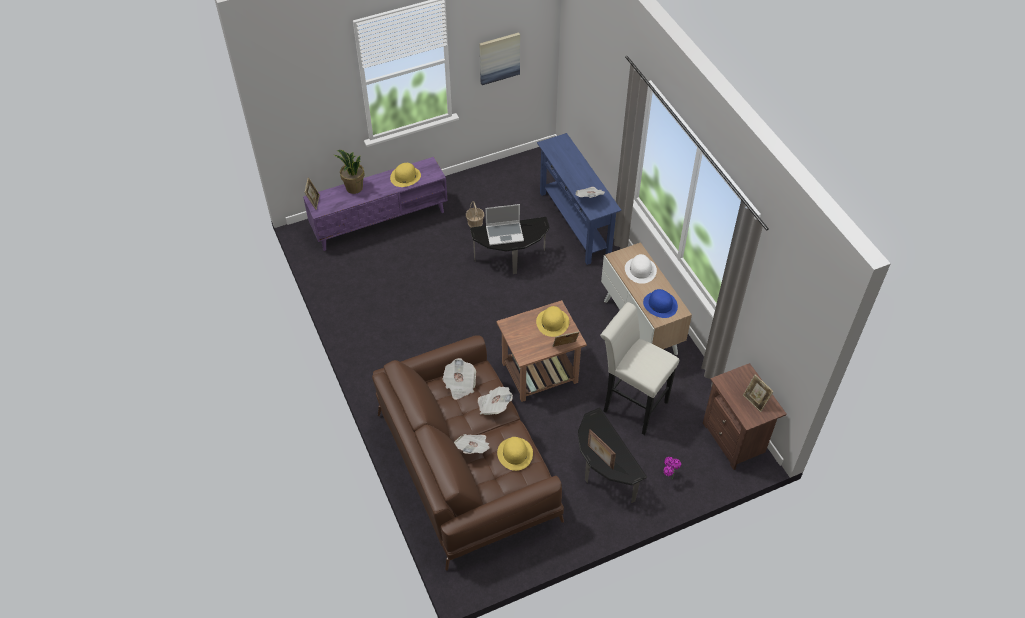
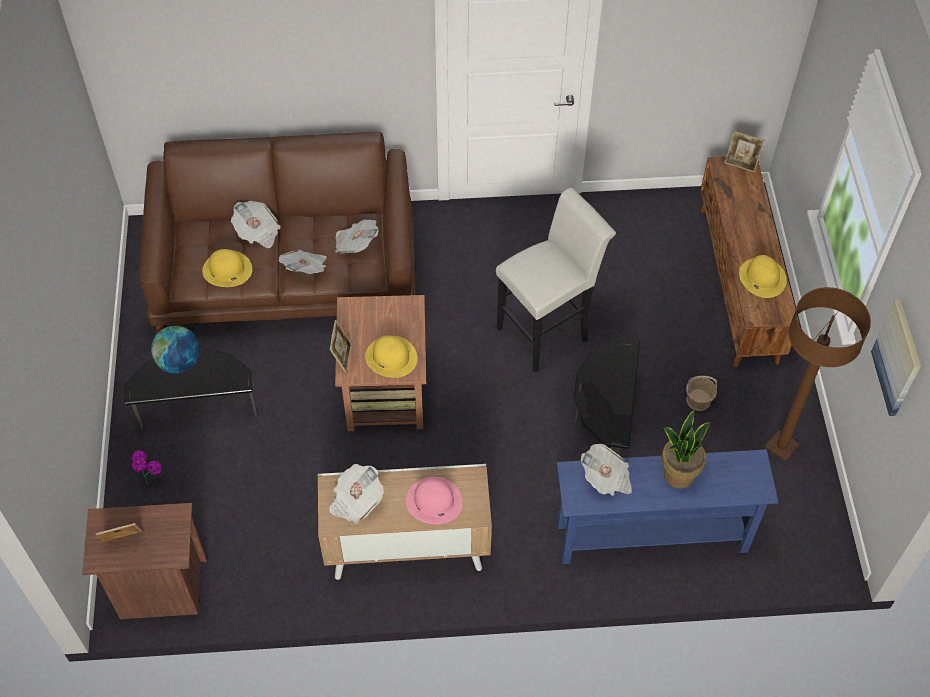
camera: 110 degrees right, 5 degrees up
purple tv stand [303,157,447,251] -> brown tv stand [701,156,799,367]
potted plant [334,150,365,194] -> potted plant moved to [661,410,711,489]
laptop [485,204,524,245] -> none
picture frame [588,429,616,469] -> globe [151,326,200,373]
white stool [600,302,679,435] -> white stool moved to [496,188,616,372]
white hat [625,254,657,284] -> pink hat [406,477,463,524]
blue hat [643,289,678,318] -> newspaper [329,464,384,524]
none -> brown floor lamp [764,287,871,462]

